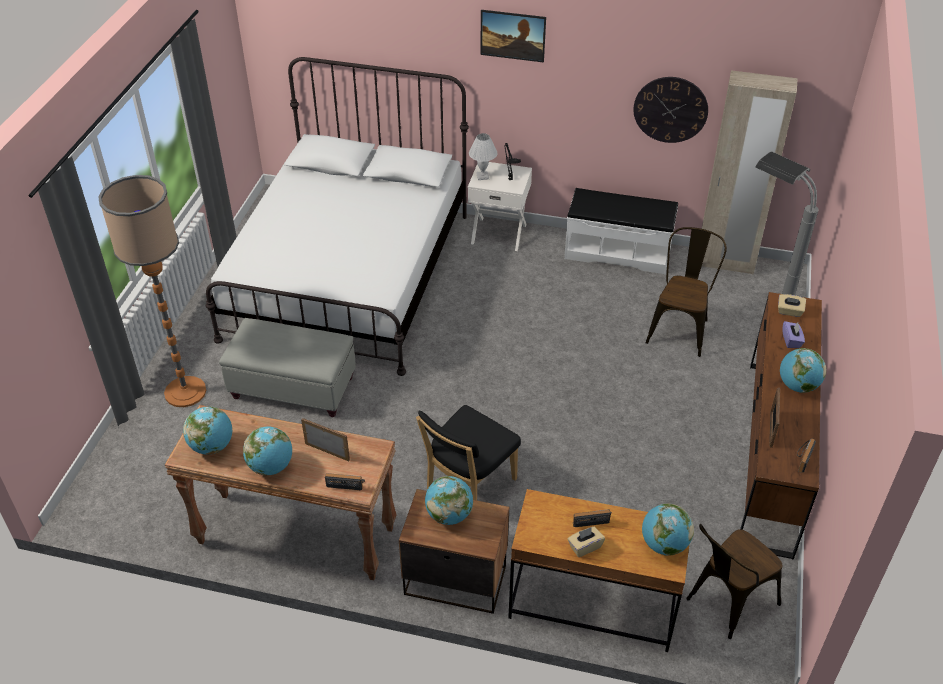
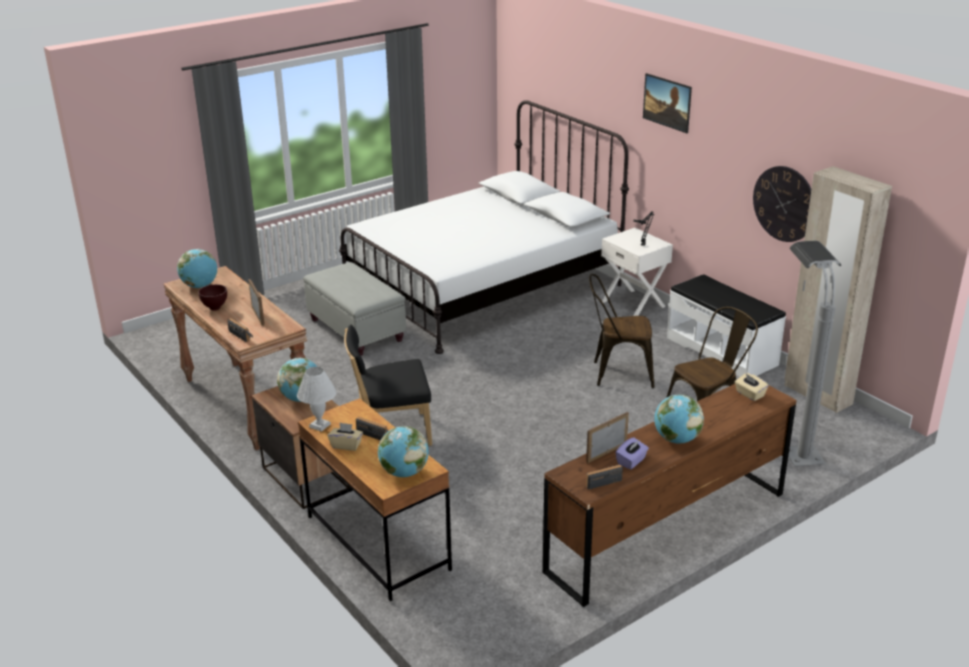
camera: 40 degrees right, 15 degrees down
floor lamp [98,175,206,407] -> none
globe [243,427,292,476] -> brown bowl [198,284,227,311]
white table lamp [469,133,497,180] -> white table lamp moved to [297,367,336,432]
brown chair [686,524,782,639] -> brown chair moved to [589,274,654,388]
purple tissue box [783,321,805,348] -> purple tissue box moved to [615,437,649,470]

